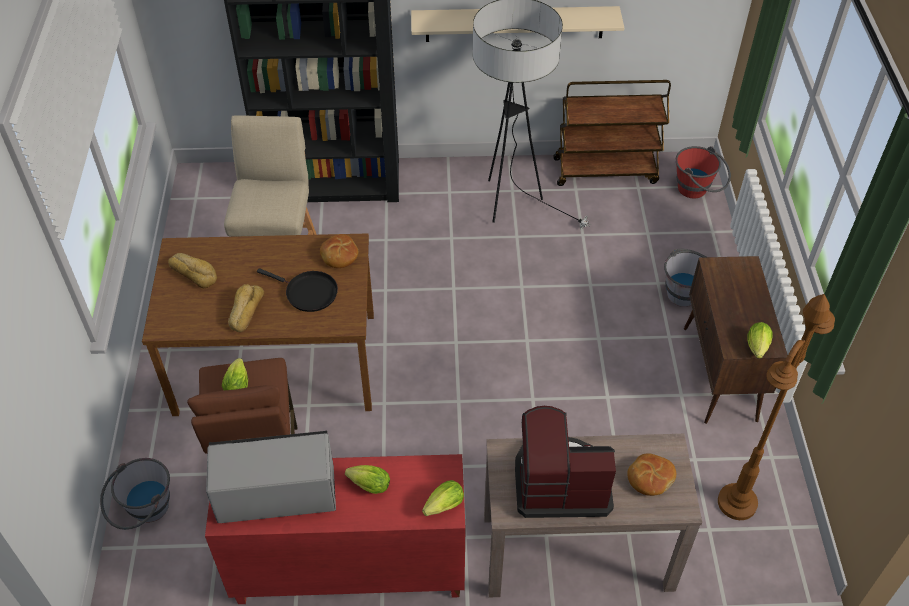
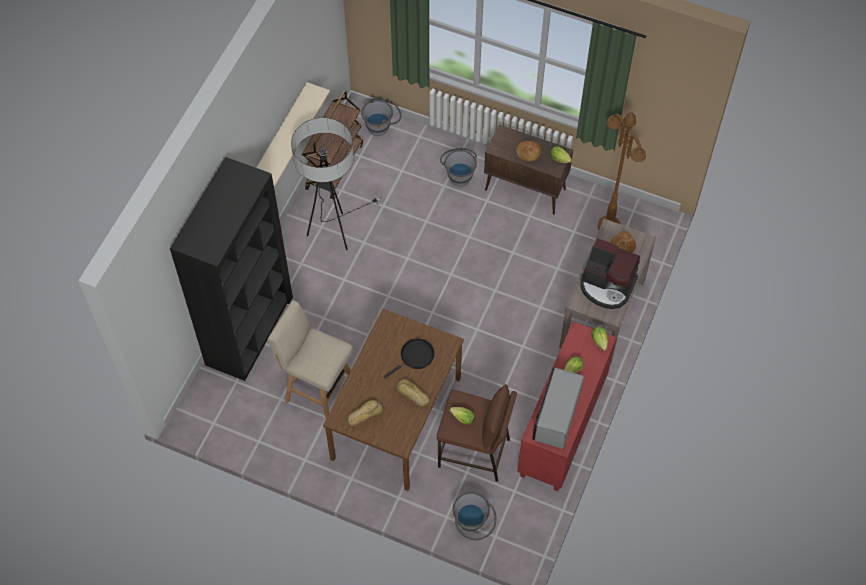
camera: 65 degrees left, 10 degrees up
bread [320,234,358,268] -> bread moved to [516,141,541,161]
coffee machine [515,406,616,518] -> coffee machine turned 90 degrees counterclockwise [580,238,640,309]
red bucket [675,146,731,198] -> grey bucket [361,98,402,136]

